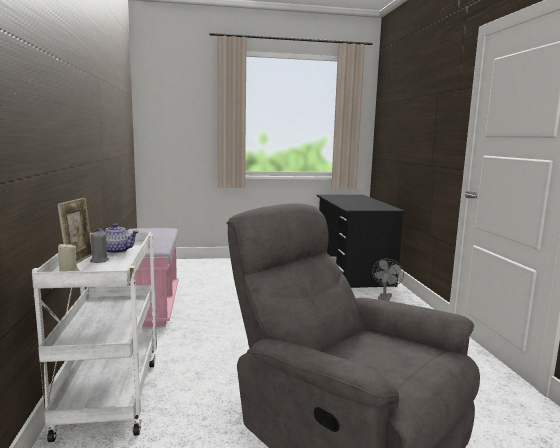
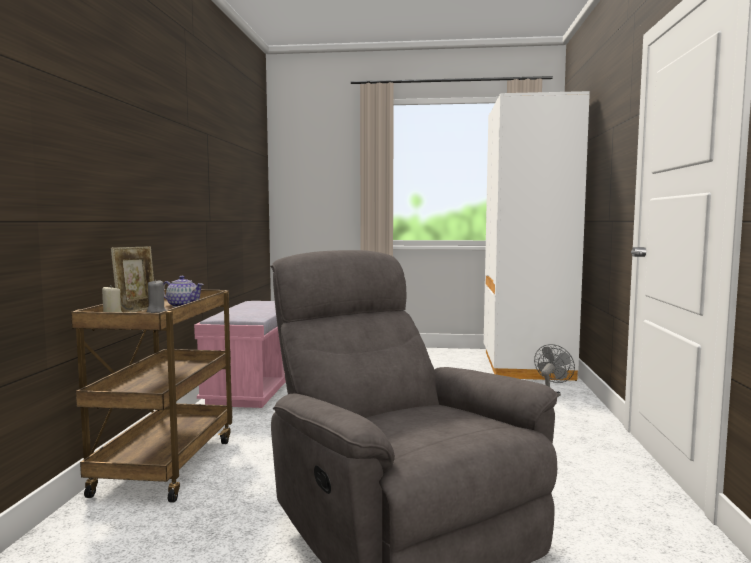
camera: 15 degrees right, 5 degrees down
white cart [32,232,157,442] -> brown cart [71,289,232,503]
black desk [317,195,405,288] -> white wardrobe [484,91,590,381]

